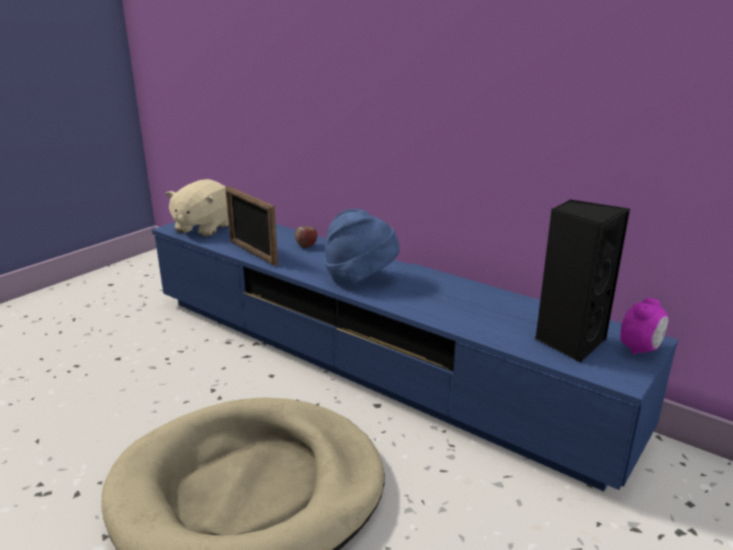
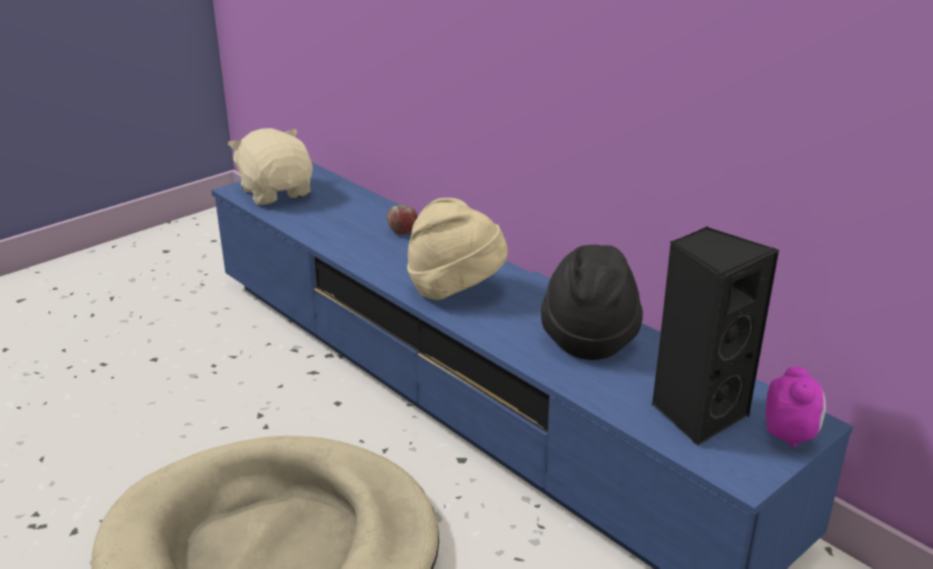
camera: 10 degrees right, 5 degrees up
beige plush toy [166,179,229,236] -> beige plush toy turned 120 degrees clockwise [228,128,313,205]
picture frame [225,186,278,266] -> none
blue hat [325,209,399,285] -> beige hat [407,198,508,300]
alarm clock [620,298,669,355] -> alarm clock turned 45 degrees counterclockwise [766,367,826,449]
none -> black hat [541,245,643,360]

